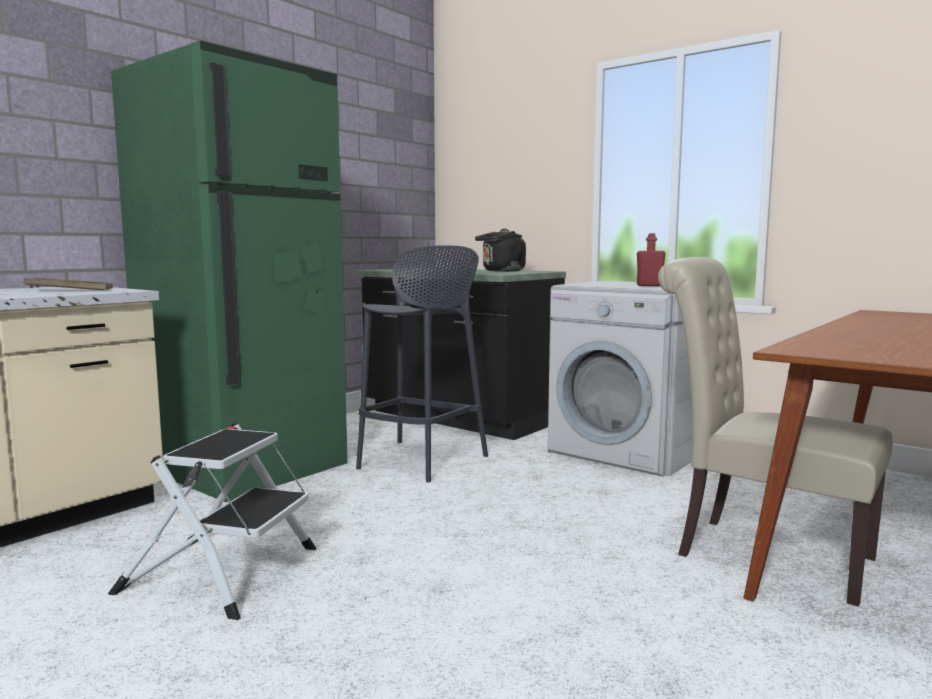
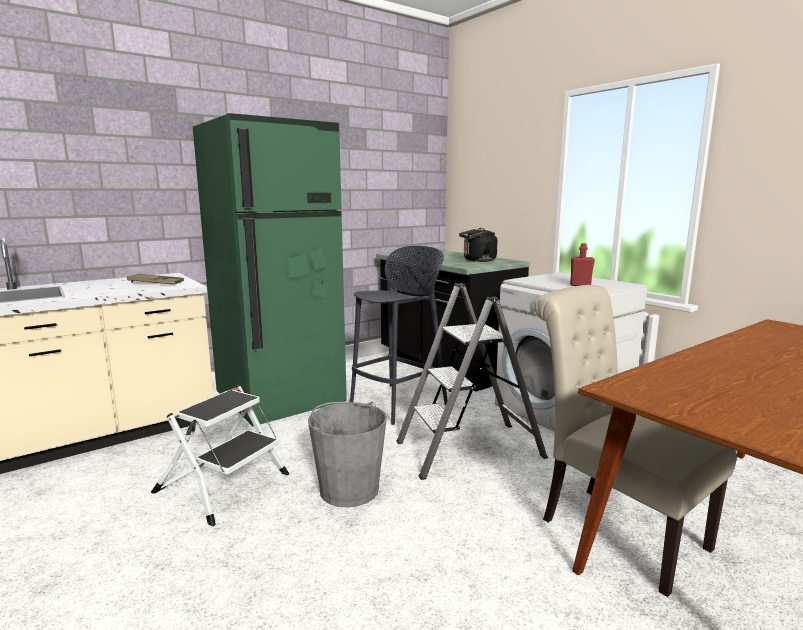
camera: 15 degrees right, 5 degrees up
none -> grey bucket [308,402,387,507]
none -> grey step ladder [396,283,548,480]

